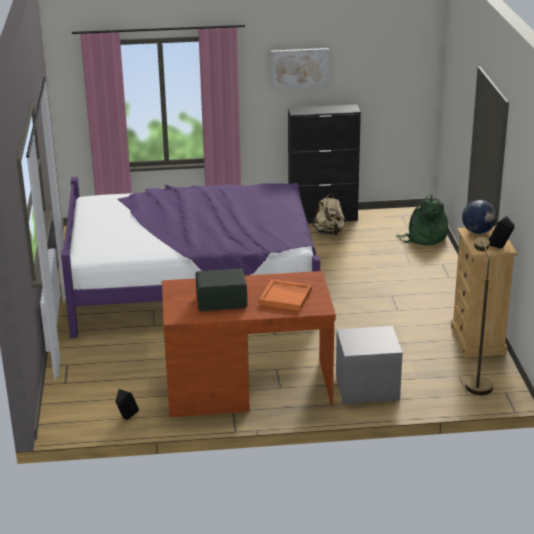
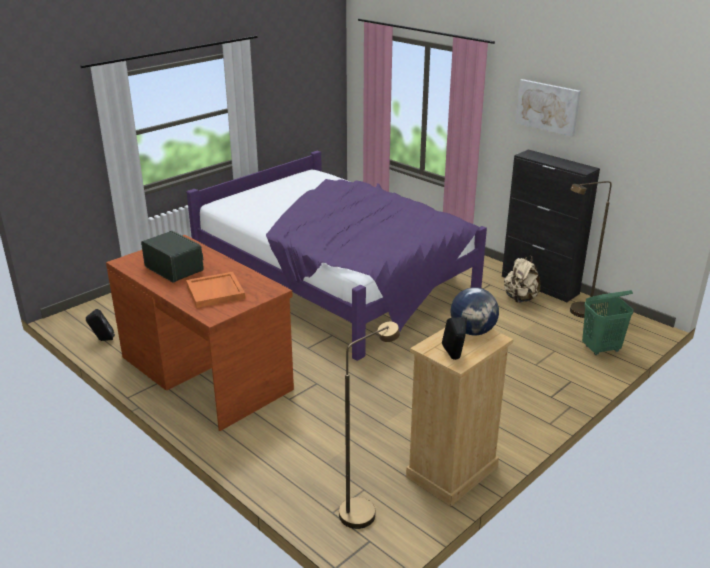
camera: 50 degrees right, 0 degrees up
grey nightstand [336,326,403,404] -> none
green backpack [396,194,448,246] -> green laundry basket [582,290,633,355]
none -> brown floor lamp [570,181,612,318]

